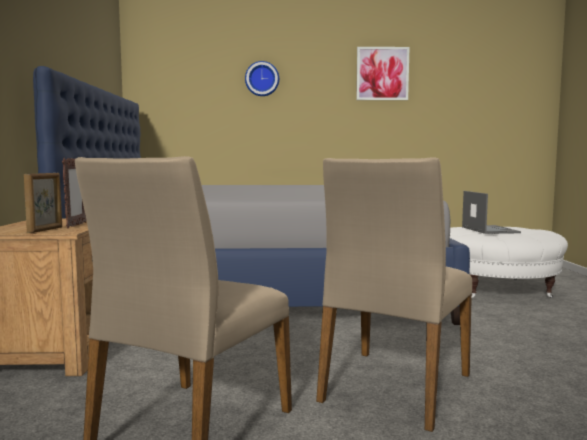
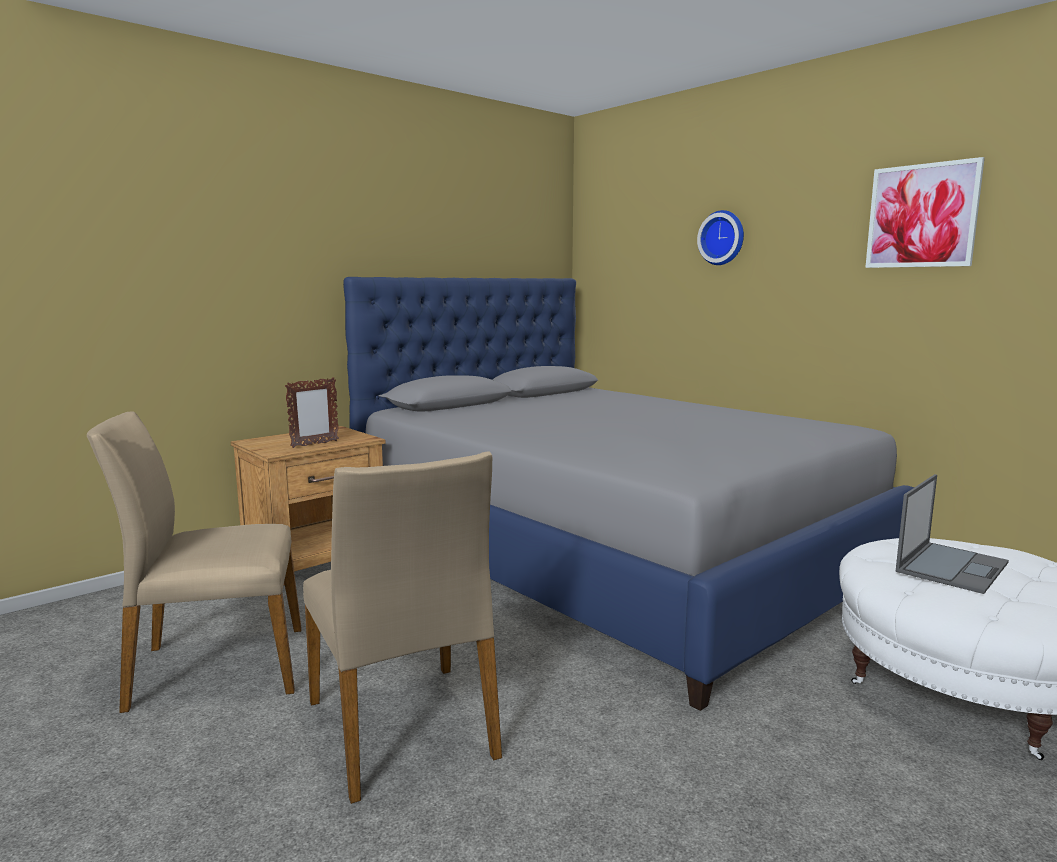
camera: 50 degrees right, 5 degrees up
picture frame [24,173,62,233] -> none
beige chair [316,157,472,432] -> beige chair turned 105 degrees counterclockwise [303,452,502,804]

